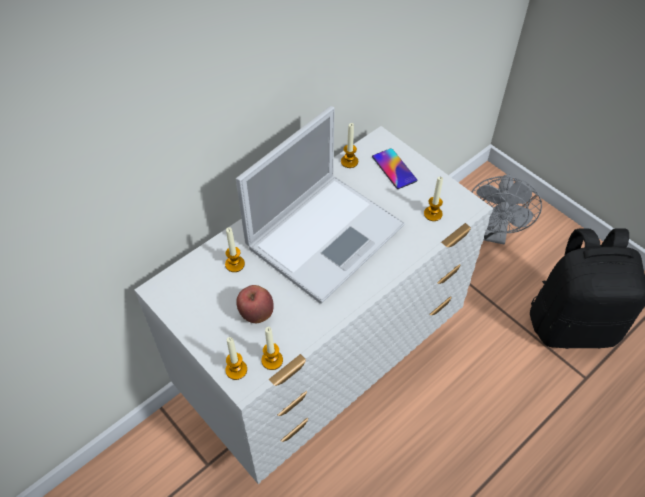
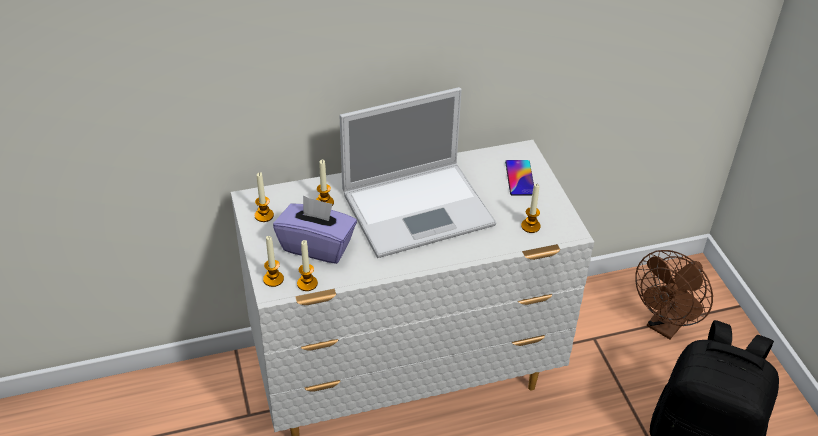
camera: 25 degrees right, 10 degrees down
apple [236,285,274,323] -> purple tissue box [273,195,357,264]
candle [341,123,358,168] -> candle moved to [254,172,274,222]
grey fan [471,174,542,244] -> brown fan [635,250,713,340]

